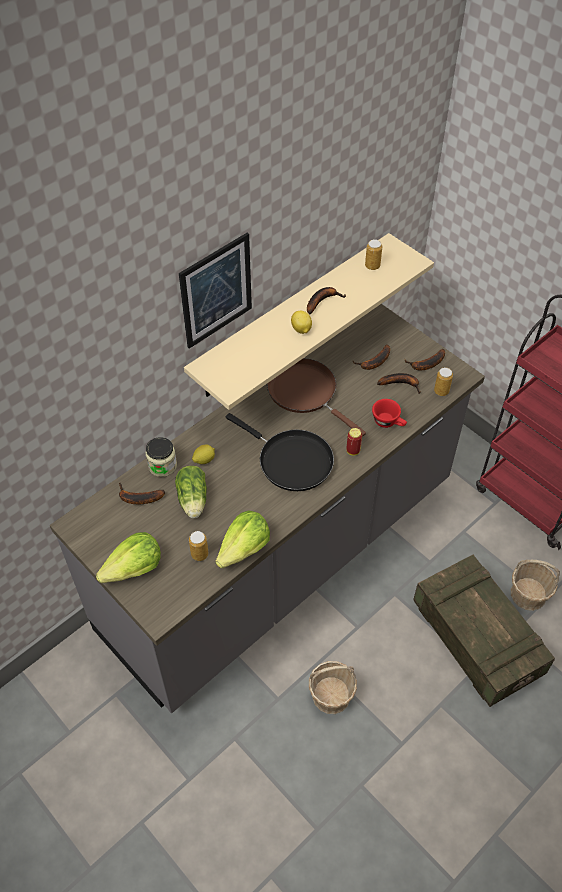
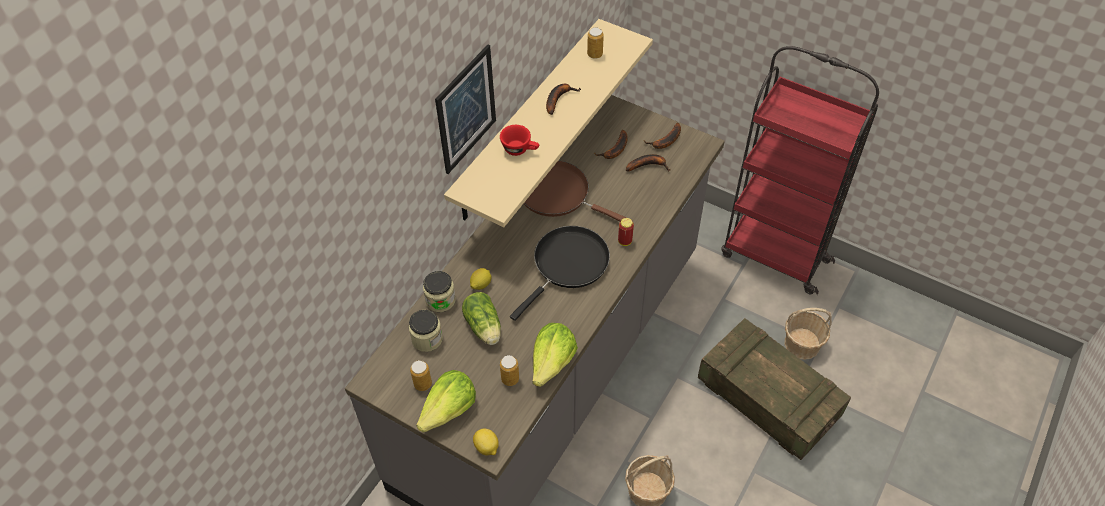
camera: 15 degrees left, 0 degrees up
banana [119,482,165,505] -> jar [409,310,443,352]
black frying pan [226,413,334,491] -> black frying pan turned 75 degrees counterclockwise [510,226,610,321]
lemon [291,311,312,334] -> lemon moved to [473,429,499,455]
red cup [372,399,407,428] -> red cup moved to [500,125,539,156]
can [434,367,453,396] -> can moved to [410,360,432,391]

